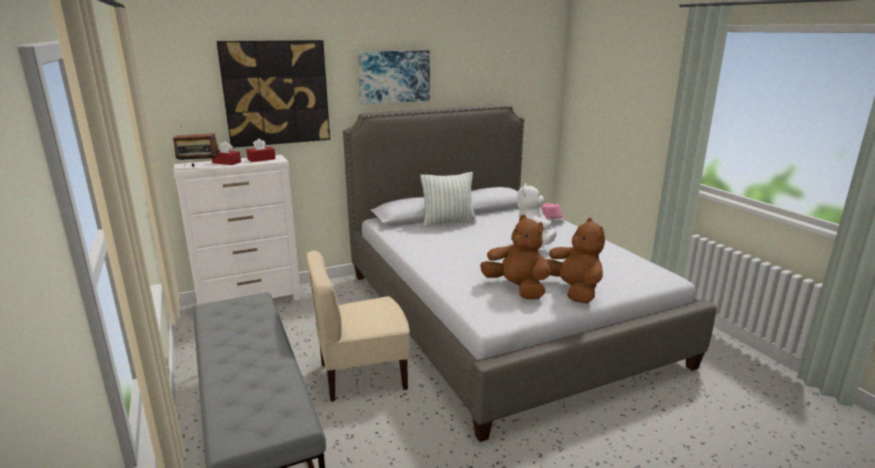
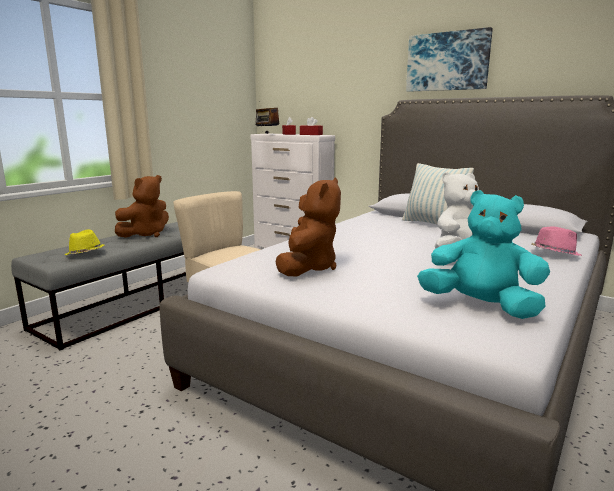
camera: 60 degrees right, 5 degrees down
picture [216,40,330,148] -> none
brown plush toy [545,218,605,304] -> brown plush toy moved to [115,175,169,238]
none -> yellow hat [65,229,105,256]
none -> turquoise plush toy [417,190,550,319]

